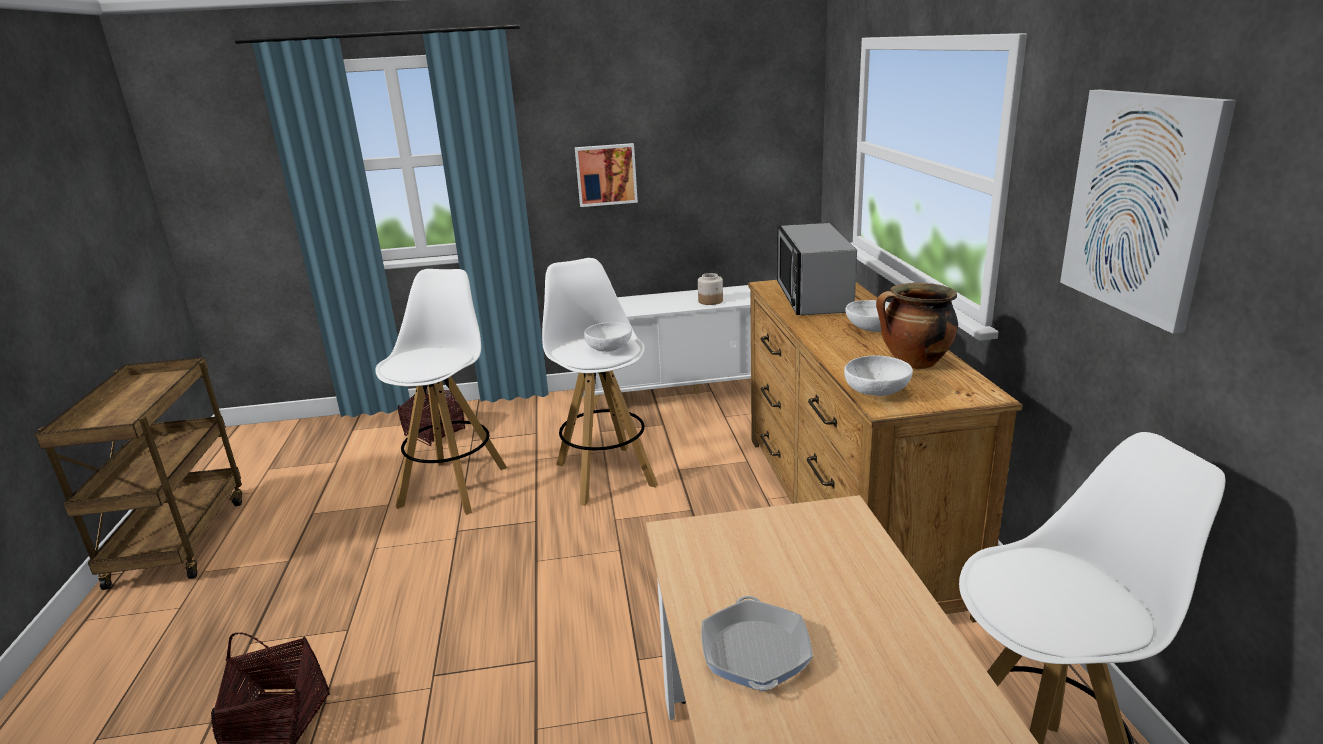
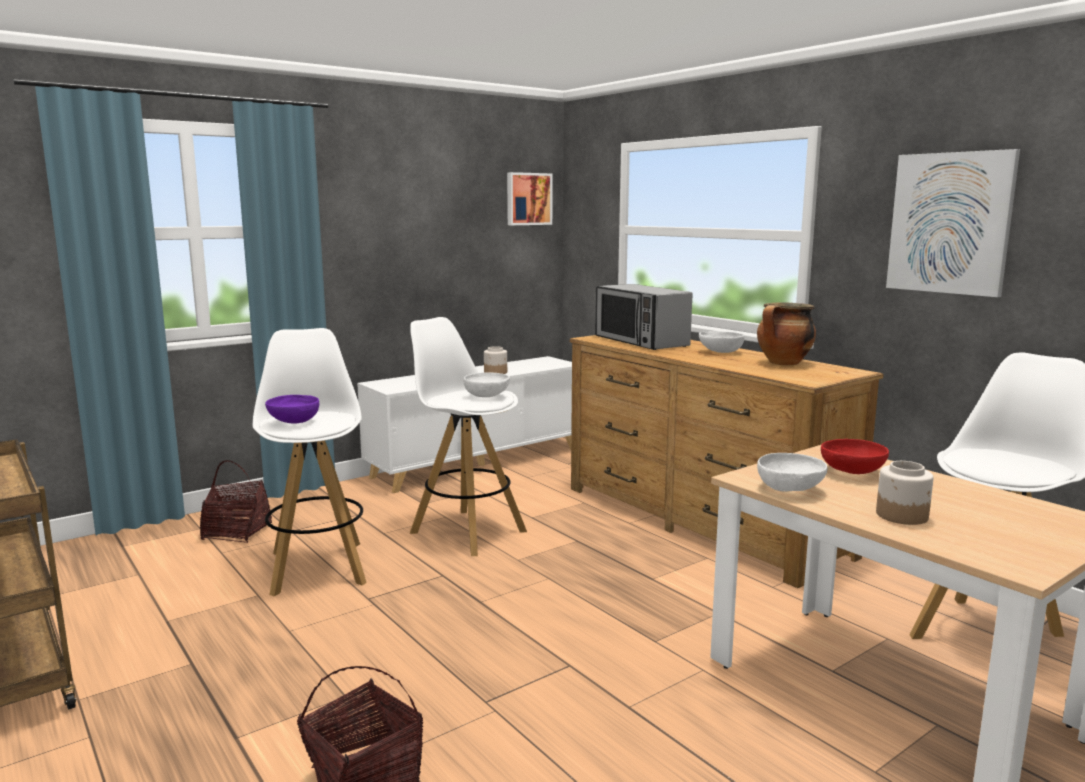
camera: 30 degrees left, 10 degrees down
picture [575,143,638,207] -> picture moved to [507,172,552,225]
frying pan [701,596,813,691] -> jar [876,461,934,525]
white bowl [844,355,913,396] -> white bowl moved to [757,453,827,491]
none -> purple bowl [265,395,319,424]
none -> red bowl [821,439,889,474]

